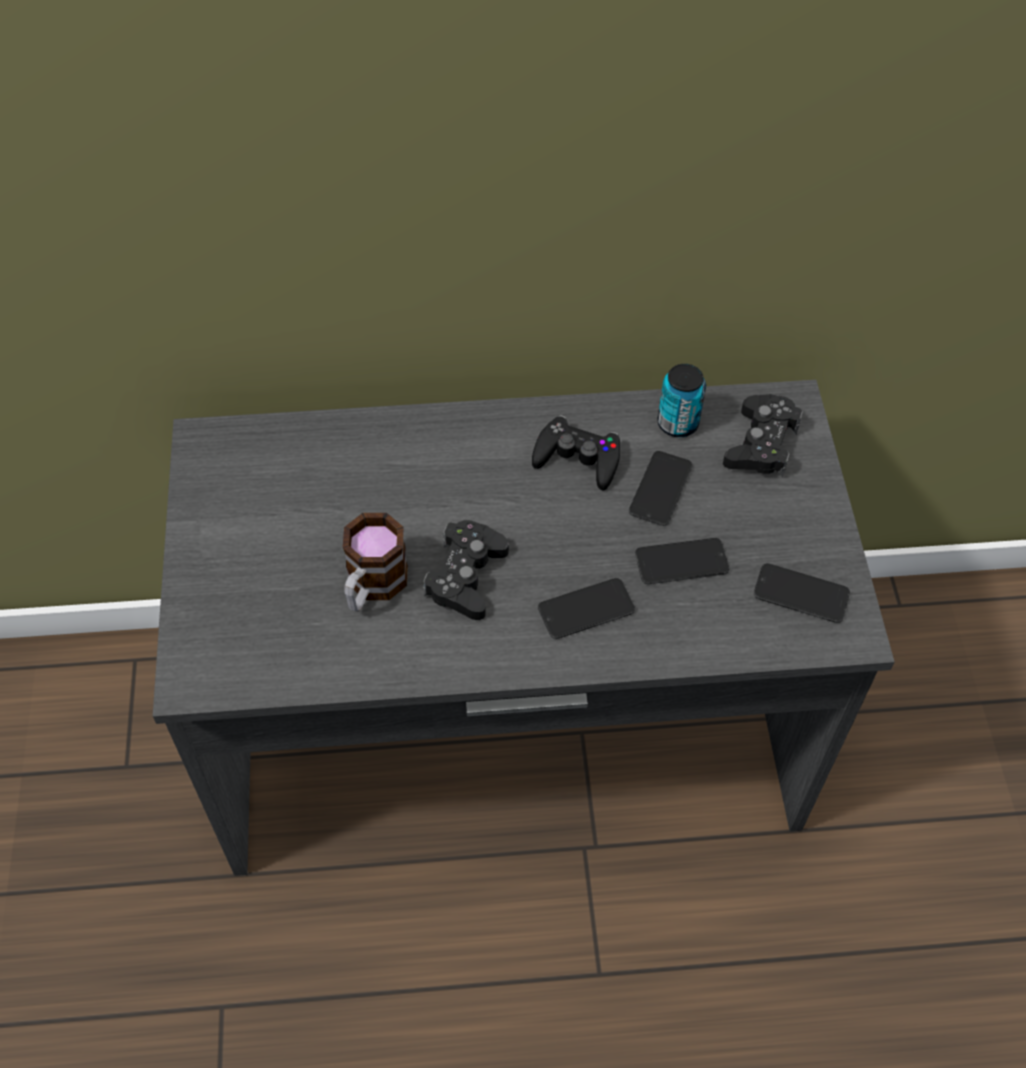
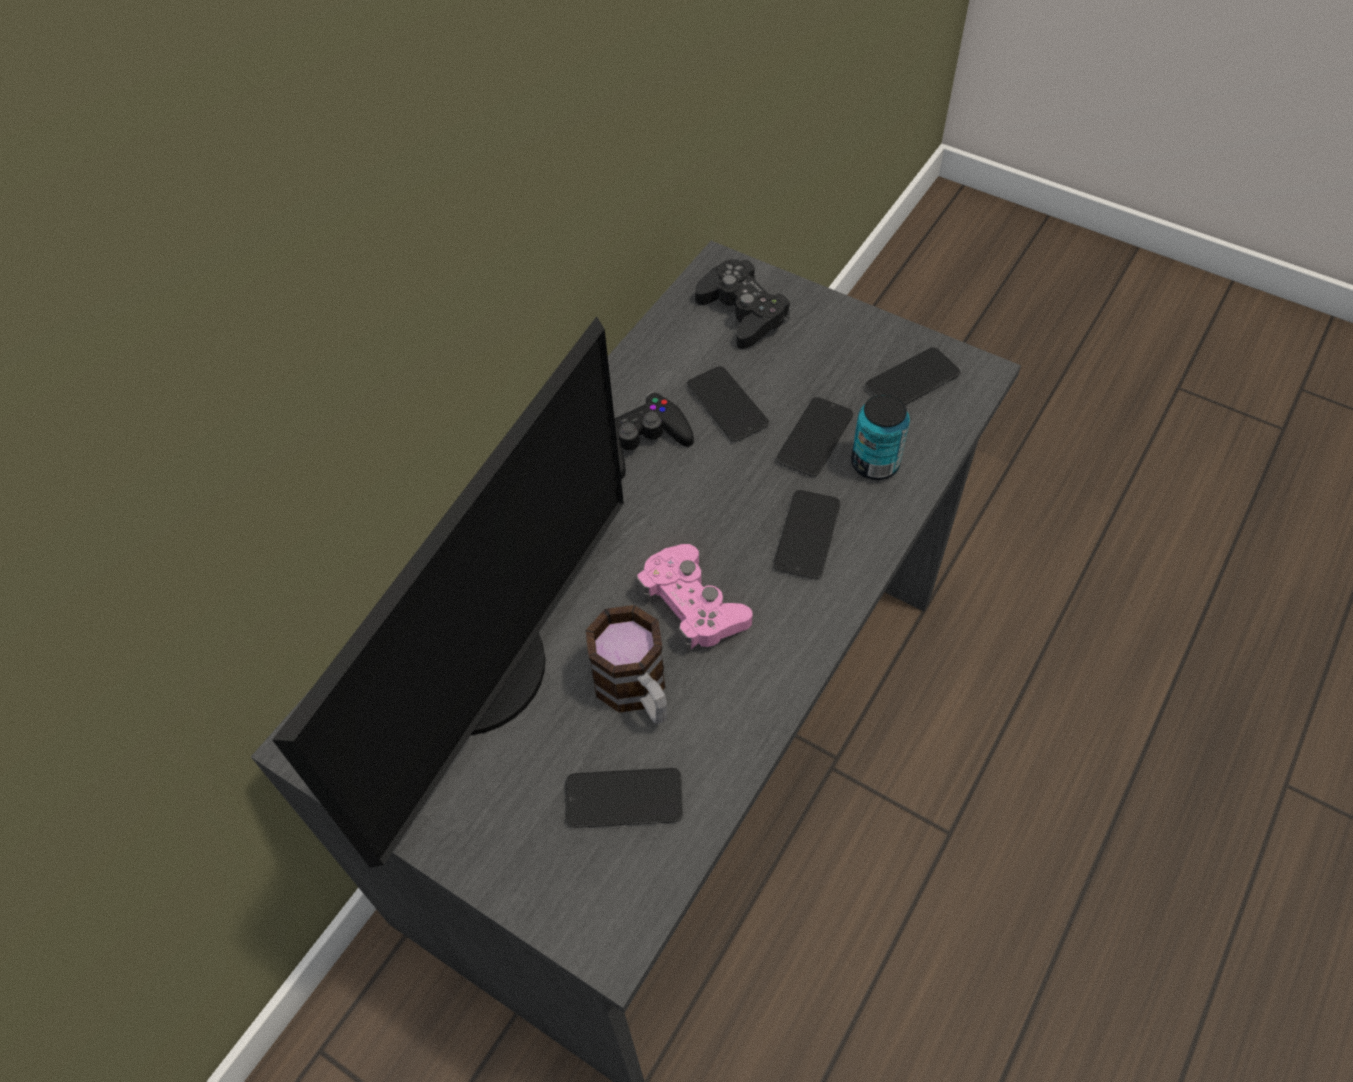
camera: 50 degrees left, 0 degrees up
black game controller [423,520,509,620] -> pink game controller [637,544,752,654]
can [657,364,706,437] -> can moved to [851,394,910,480]
none -> monitor [272,316,624,868]
none -> phone [565,768,683,828]

